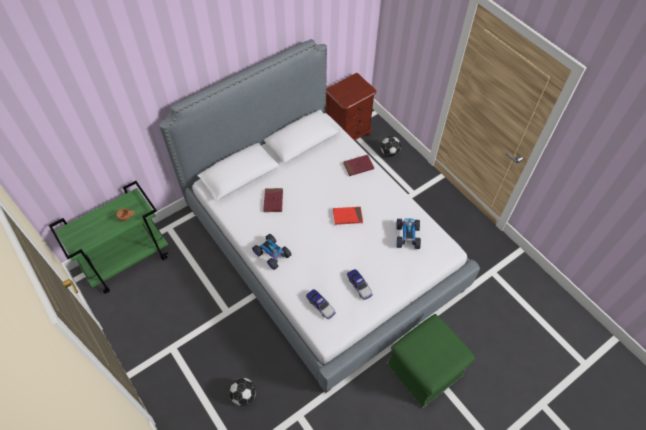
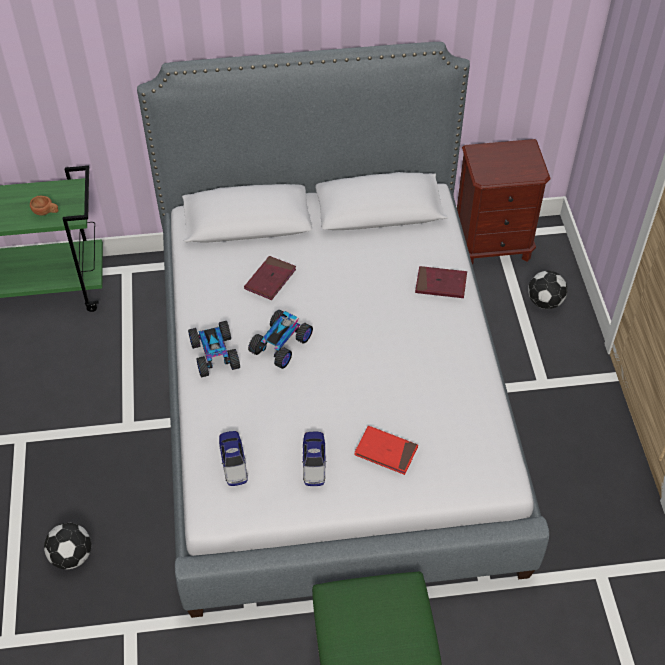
camera: 30 degrees right, 5 degrees down
red book [333,207,363,225] -> red book moved to [354,426,418,475]
toy car [396,218,421,249] -> toy car moved to [248,310,313,369]

